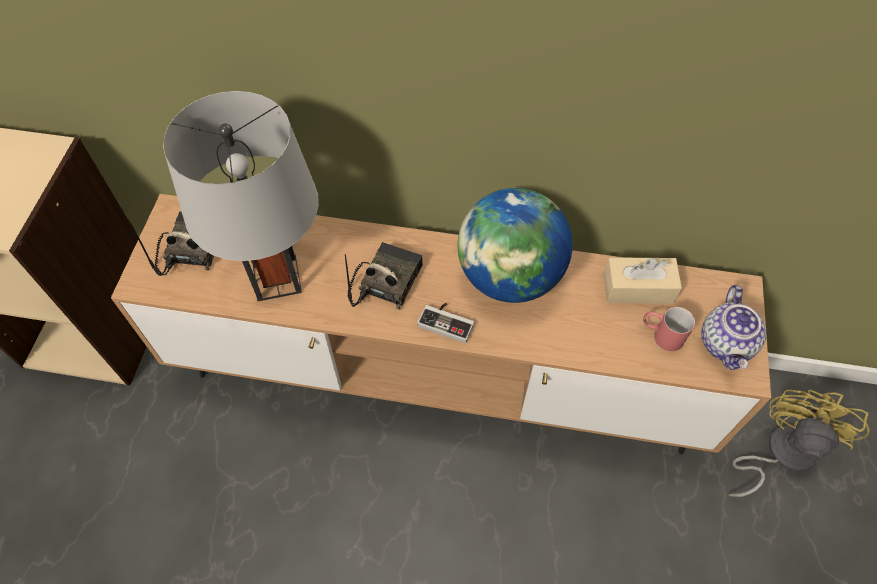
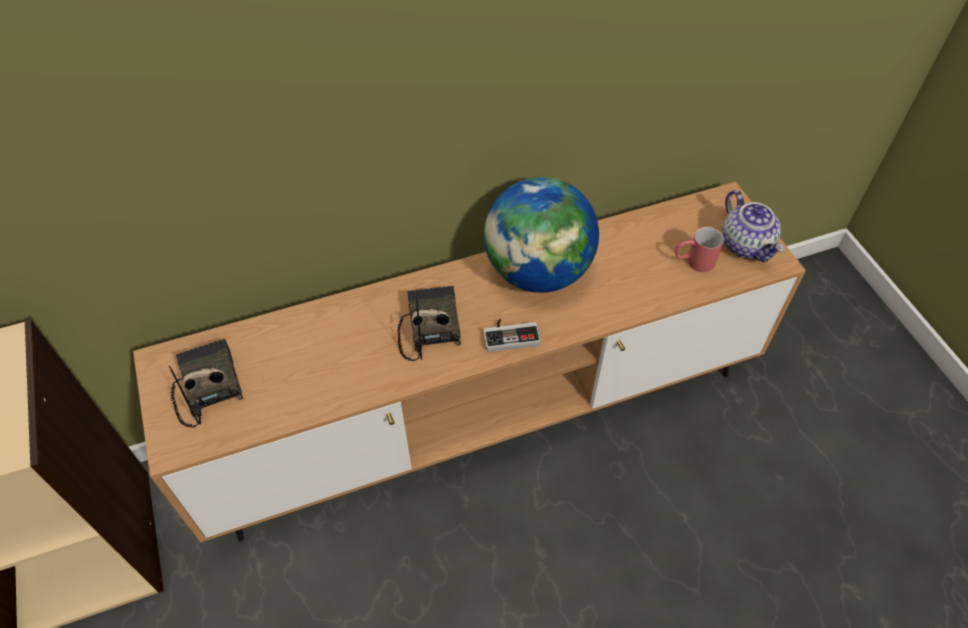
camera: 30 degrees left, 5 degrees down
grey table lamp [163,91,319,301] -> none
beige tissue box [603,257,682,304] -> none
yellow fan [729,390,870,497] -> none

